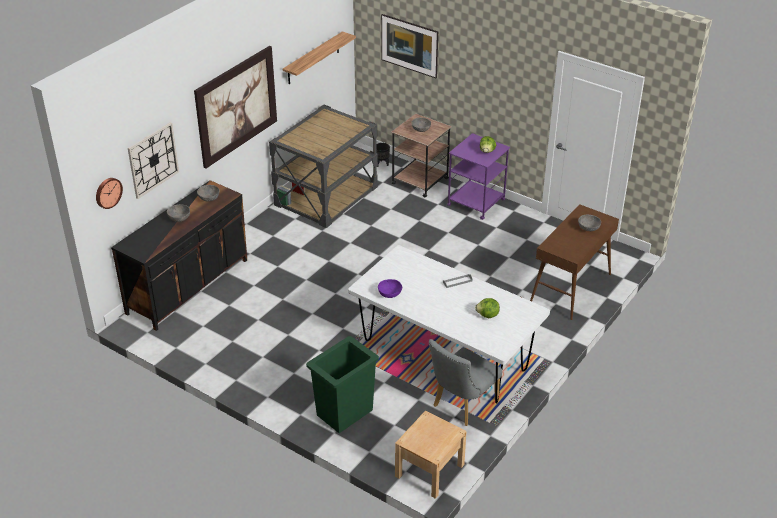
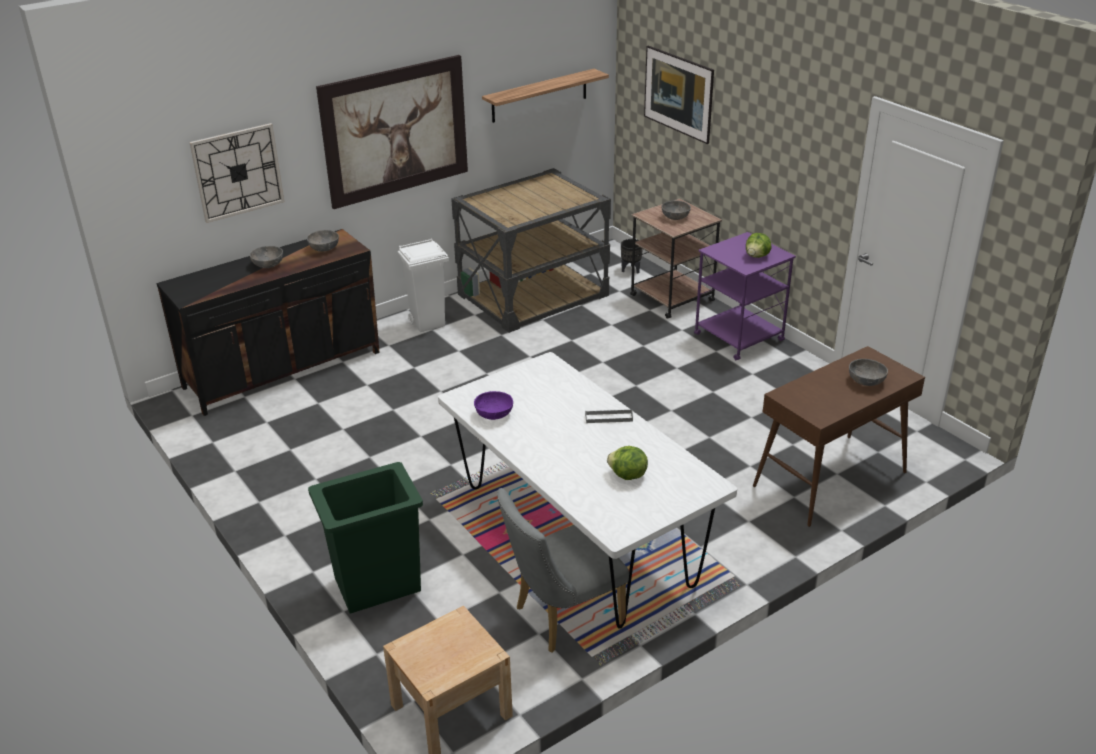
camera: 20 degrees right, 5 degrees down
wall clock [96,178,123,209] -> none
none -> white trash can [398,238,449,332]

